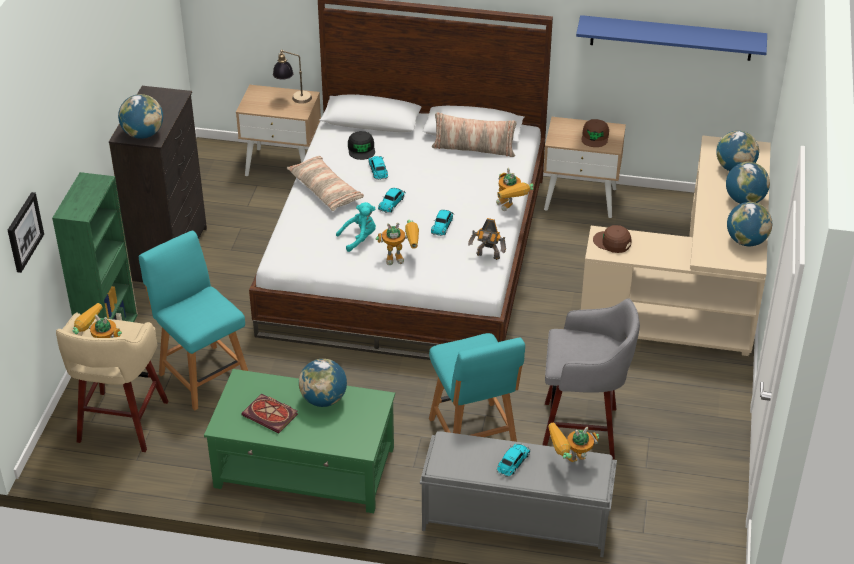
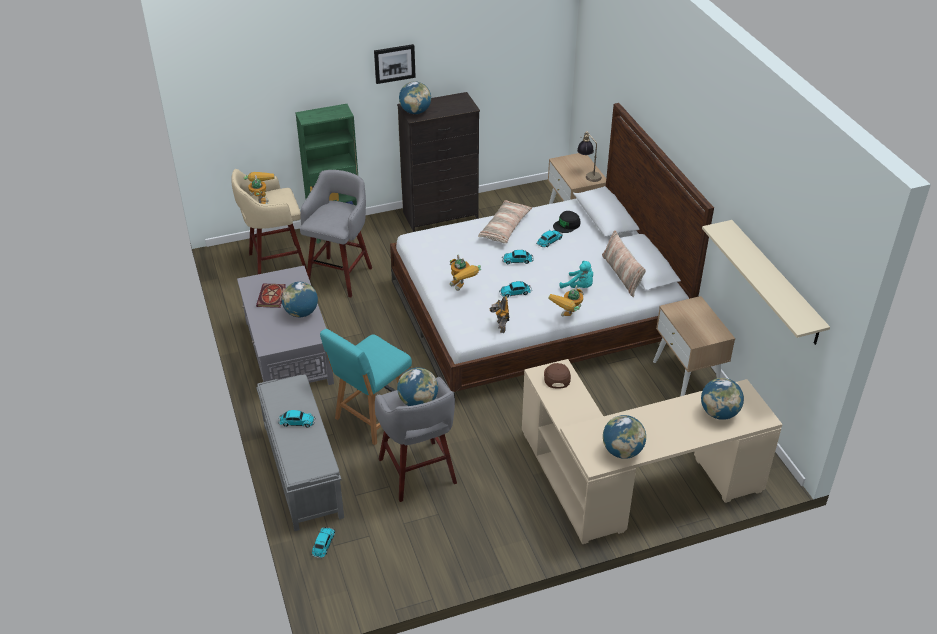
camera: 60 degrees right, 0 degrees up
picture [8,192,44,273] -> picture moved to [374,44,416,84]
turquoise chair [139,231,248,411] -> grey stool [300,170,372,297]
green coffee table [204,369,395,513] -> grey coffee table [237,266,334,385]
turquoise plush toy [336,202,376,252] -> turquoise plush toy moved to [559,261,593,288]
toy robot [548,423,599,462] -> none
blue shelf [576,15,767,61] -> beige shelf [702,220,830,345]
brown cap [581,119,609,147] -> none
globe [726,162,770,204] -> globe moved to [397,367,438,406]
none -> toy car [311,527,335,558]

